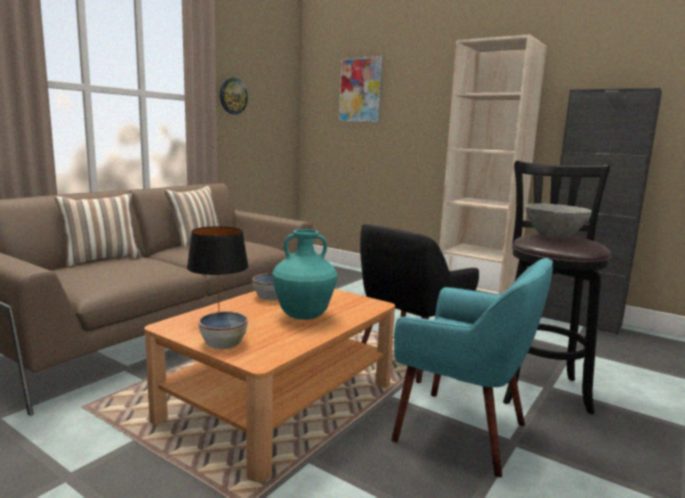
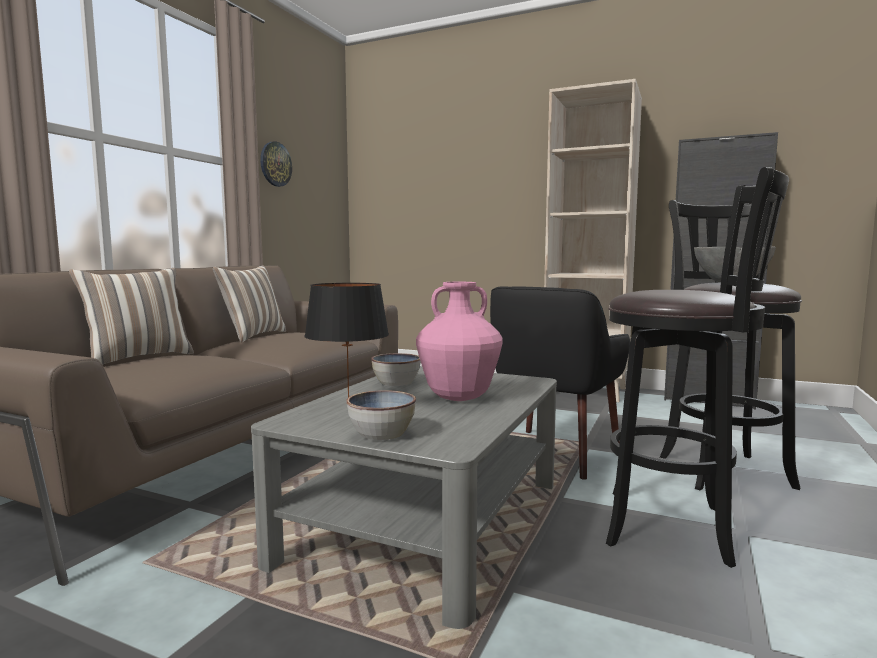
camera: 10 degrees left, 5 degrees down
brown coffee table [144,289,395,482] -> grey coffee table [251,366,557,629]
turquoise vase [272,229,337,320] -> pink vase [416,282,503,401]
picture [339,56,383,123] -> none
turquoise armchair [391,258,553,478] -> black stool [606,167,789,568]

